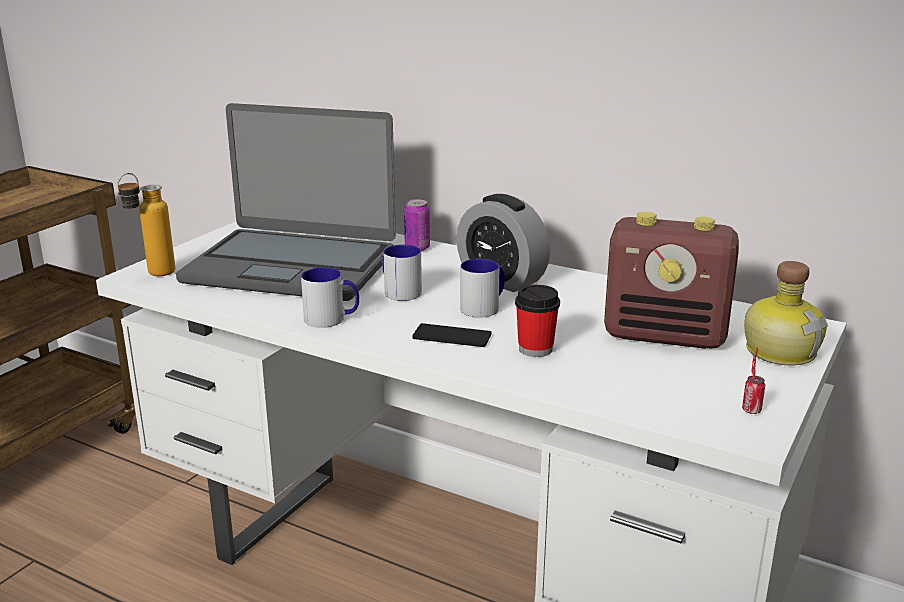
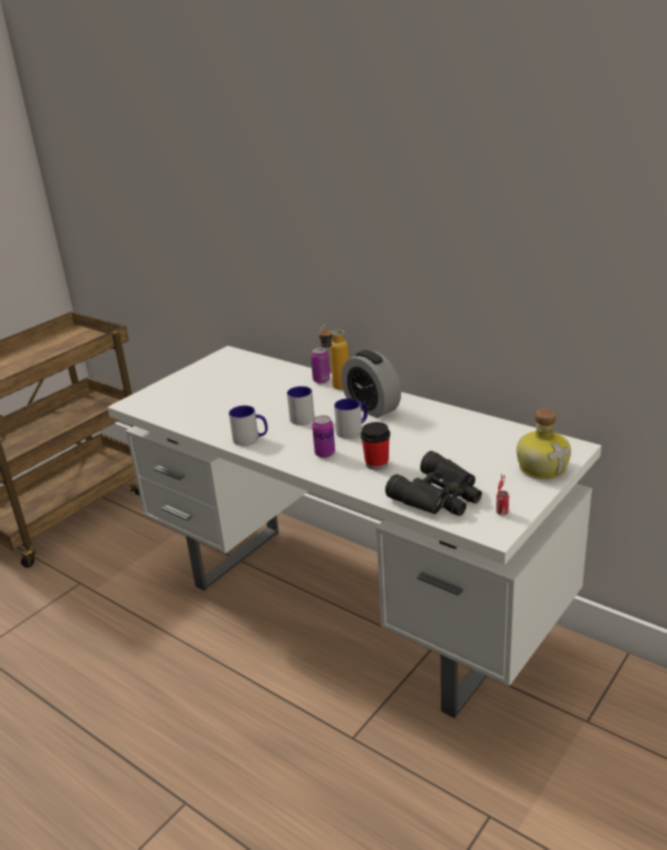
camera: 10 degrees right, 5 degrees up
bottle [117,173,175,276] -> bottle moved to [319,324,349,390]
laptop [176,103,396,301] -> none
phone [412,323,492,347] -> can [312,415,335,458]
radio [604,212,739,349] -> none
none -> black binoculars [385,451,482,516]

